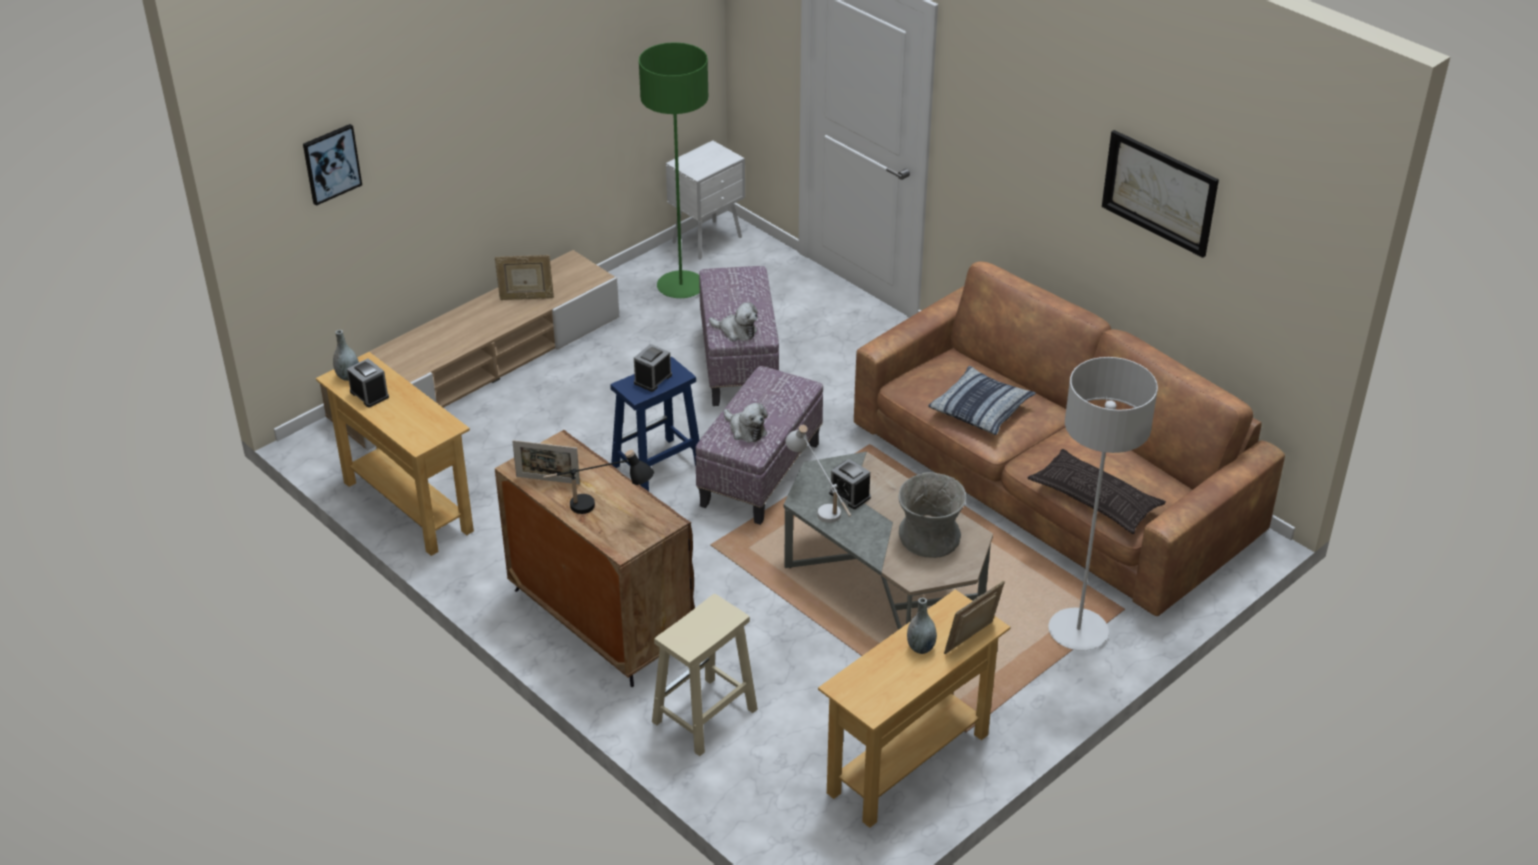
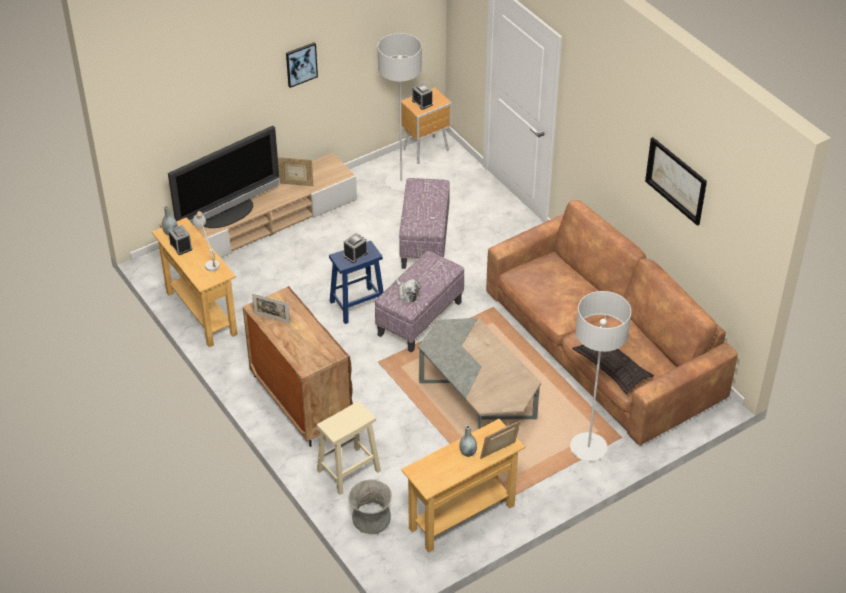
camera: 10 degrees right, 5 degrees up
picture [303,124,362,206] -> picture moved to [286,42,318,88]
black table lamp [543,450,654,514] -> none
green floor lamp [639,42,709,298] -> grey floor lamp [378,33,422,191]
white nightstand [666,140,745,259] -> brown nightstand [401,87,452,164]
plush toy [709,302,758,341] -> none
white table lamp [786,425,851,523] -> white table lamp moved to [192,211,219,272]
alarm clock [829,459,871,509] -> alarm clock moved to [412,83,433,110]
grey vase [899,472,966,558] -> grey vase moved to [348,479,392,534]
pillow [928,366,1036,435] -> none
none -> television [168,126,280,228]

